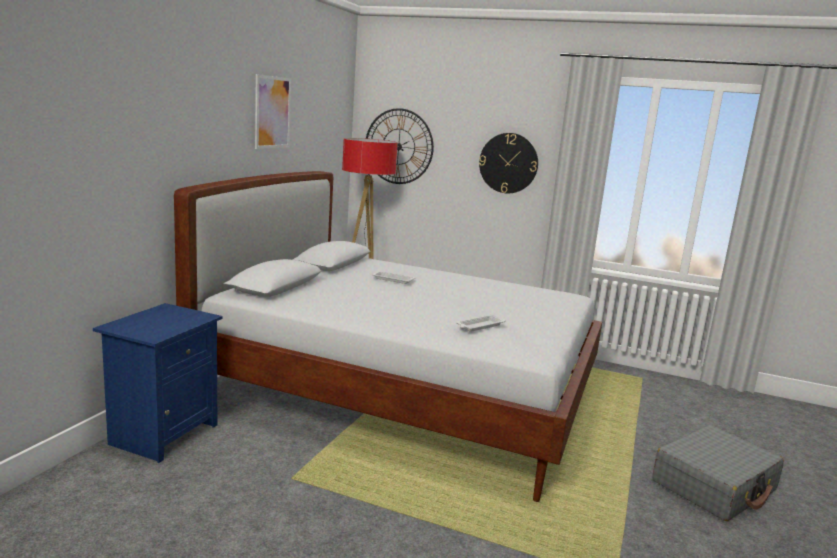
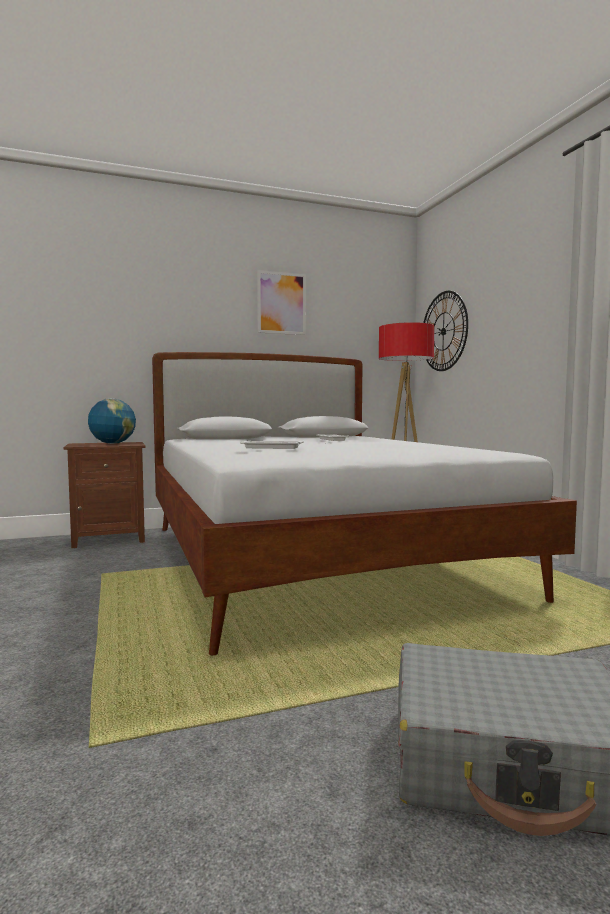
camera: 50 degrees right, 10 degrees down
blue nightstand [93,303,222,463] -> brown nightstand [63,442,146,548]
wall clock [479,133,538,193] -> none
none -> globe [88,398,136,444]

